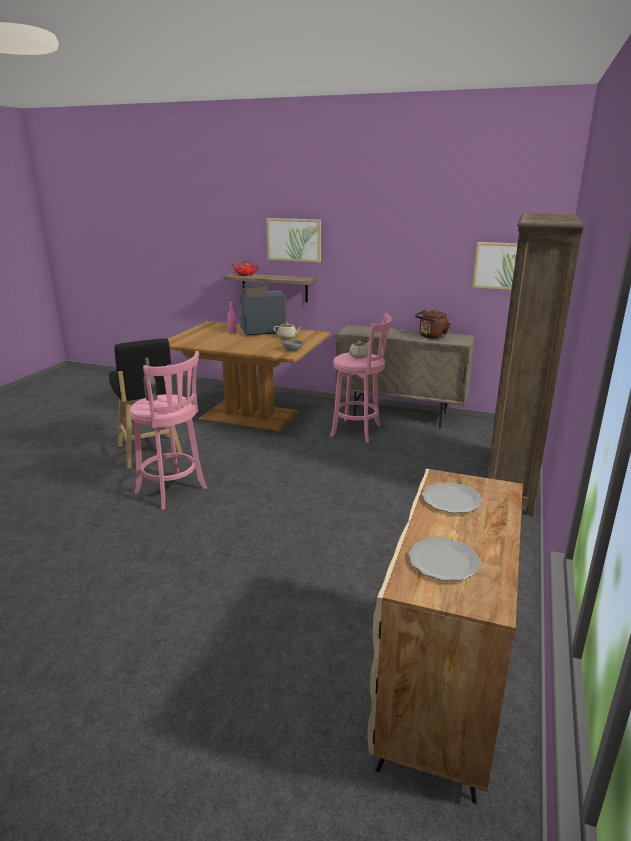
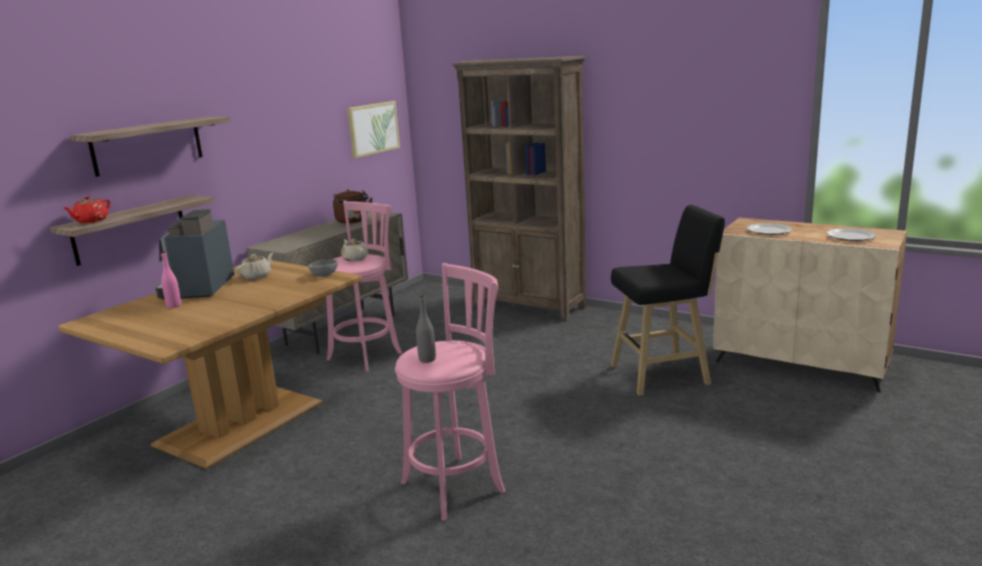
camera: 75 degrees left, 5 degrees down
black stool [109,338,182,469] -> black stool moved to [611,205,725,396]
picture [266,218,321,263] -> shelf [70,116,231,177]

